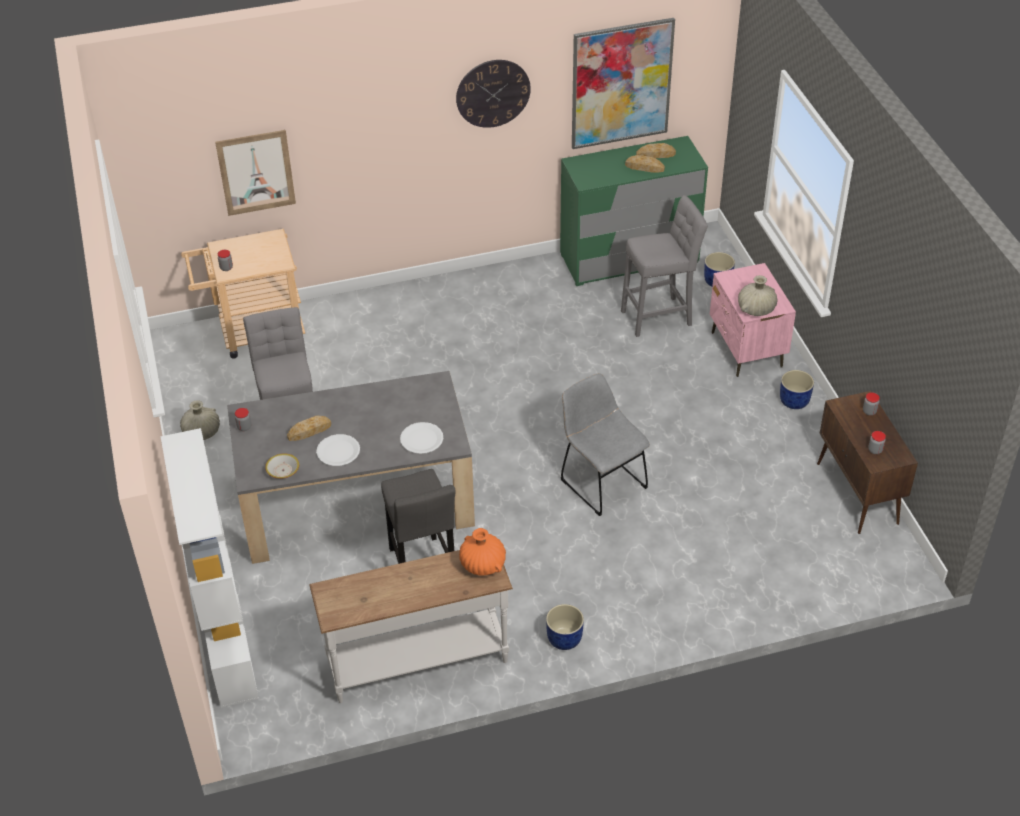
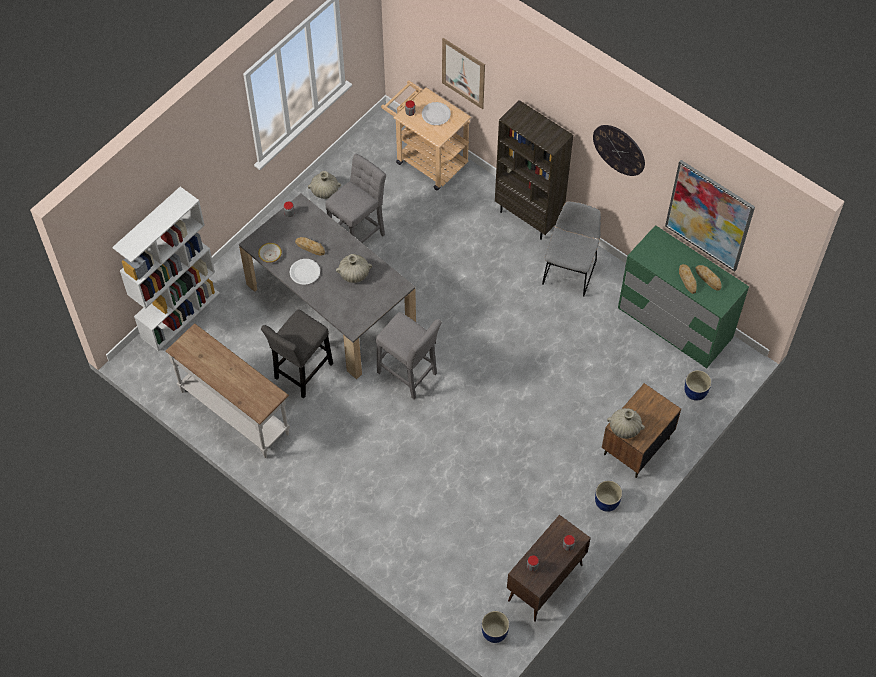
camera: 55 degrees right, 15 degrees up
white plate [400,422,443,454] -> white plate moved to [422,102,451,125]
orange vase [459,528,506,575] -> none
blue planter [546,604,584,650] -> blue planter moved to [482,611,509,643]
grey chair [561,373,650,516] -> grey chair moved to [542,201,601,296]
grey stool [621,195,708,337] -> grey stool moved to [376,312,442,399]
pink nightstand [710,263,796,377] -> brown nightstand [602,383,681,478]
none -> beige vase [336,254,372,283]
none -> brown bookcase [495,100,573,240]

